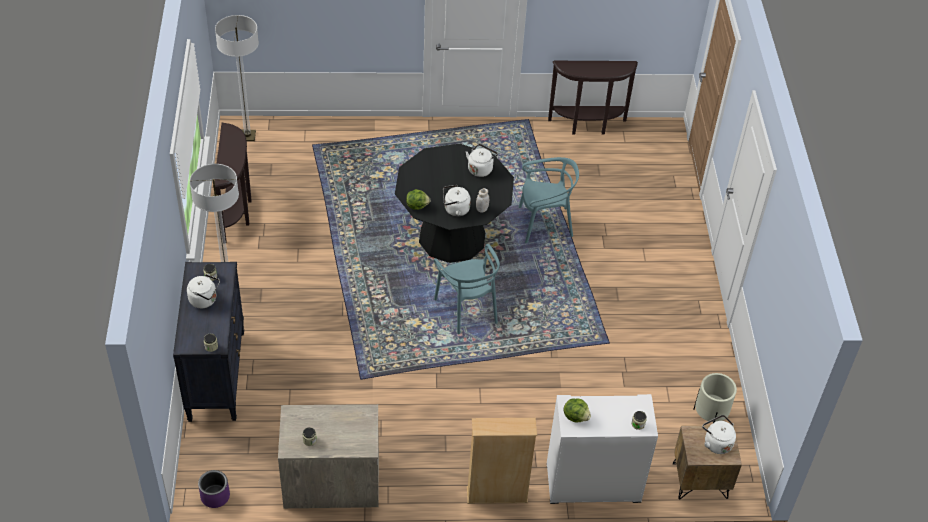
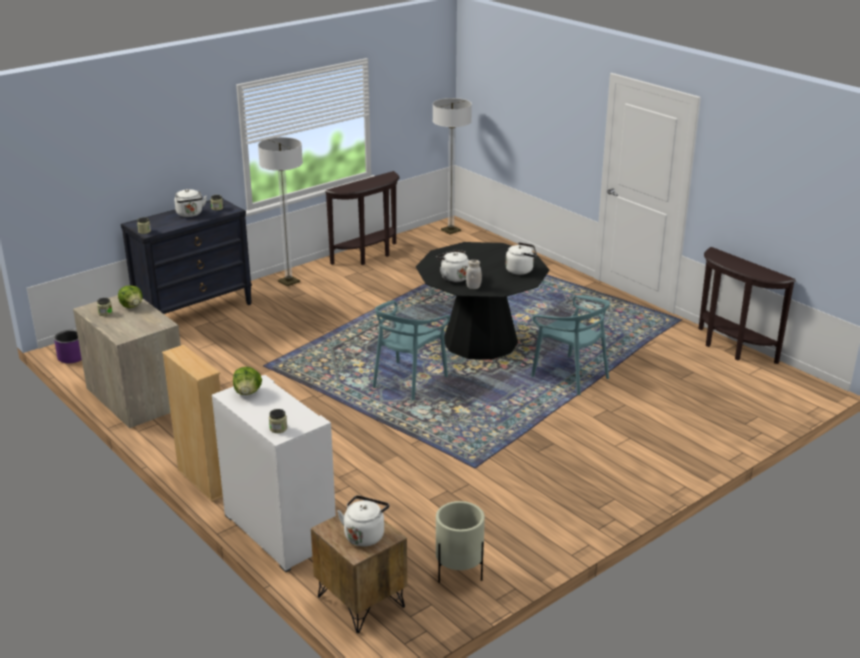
camera: 55 degrees right, 20 degrees down
lettuce [406,189,431,210] -> lettuce moved to [118,285,143,308]

